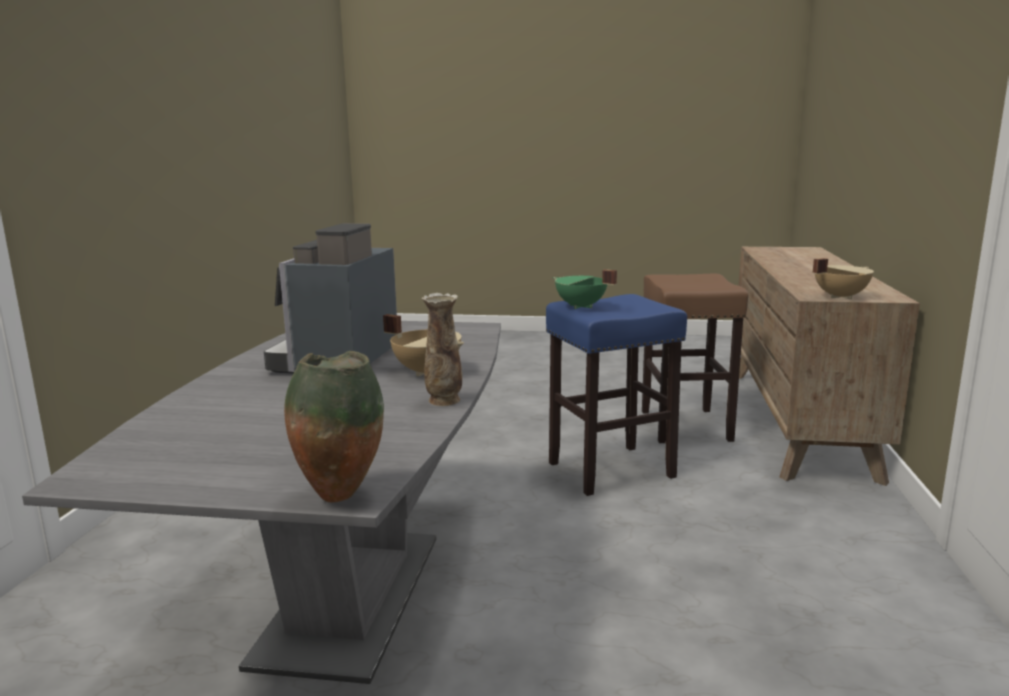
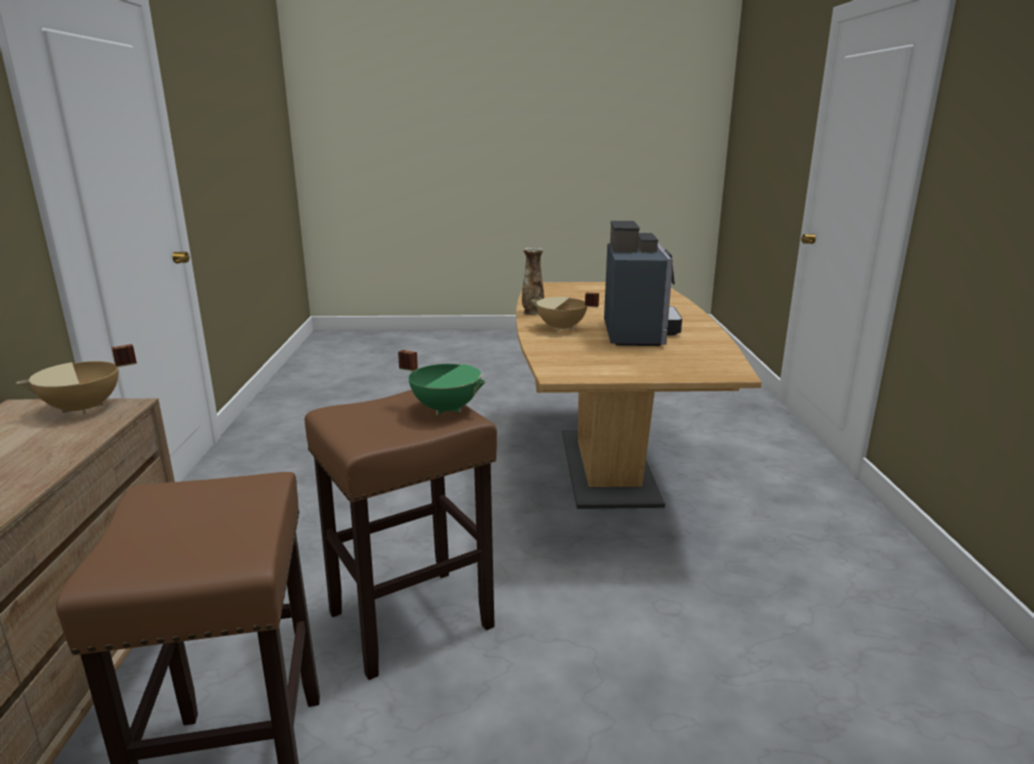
camera: 170 degrees right, 5 degrees up
grey dining table [22,321,501,684] -> brown dining table [516,282,762,509]
vase [284,351,384,502] -> none
blue stool [546,294,687,496] -> brown stool [305,390,497,680]

